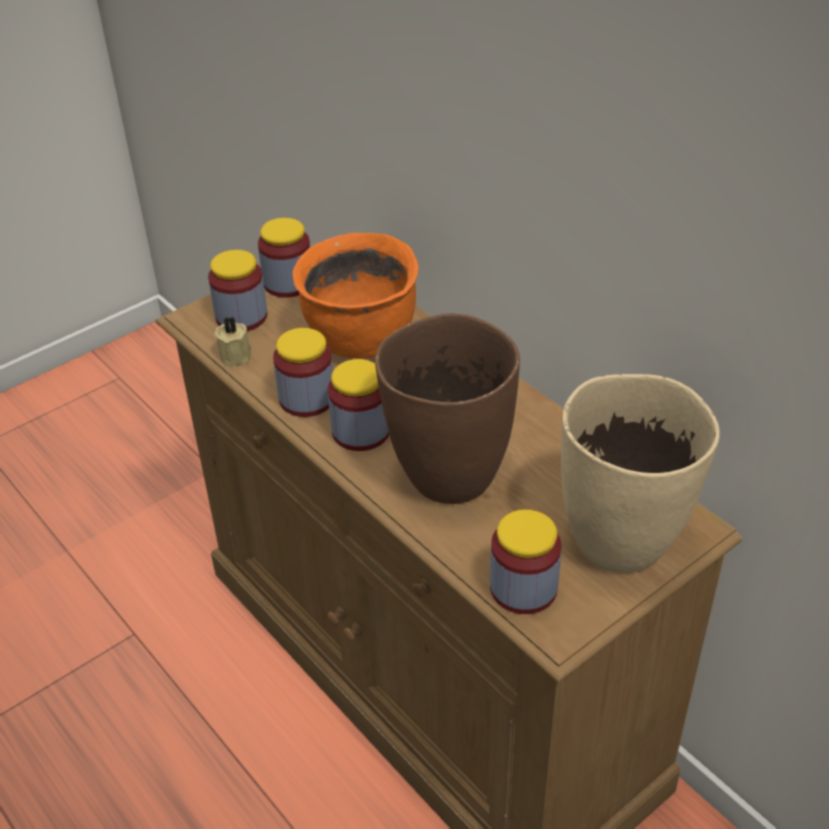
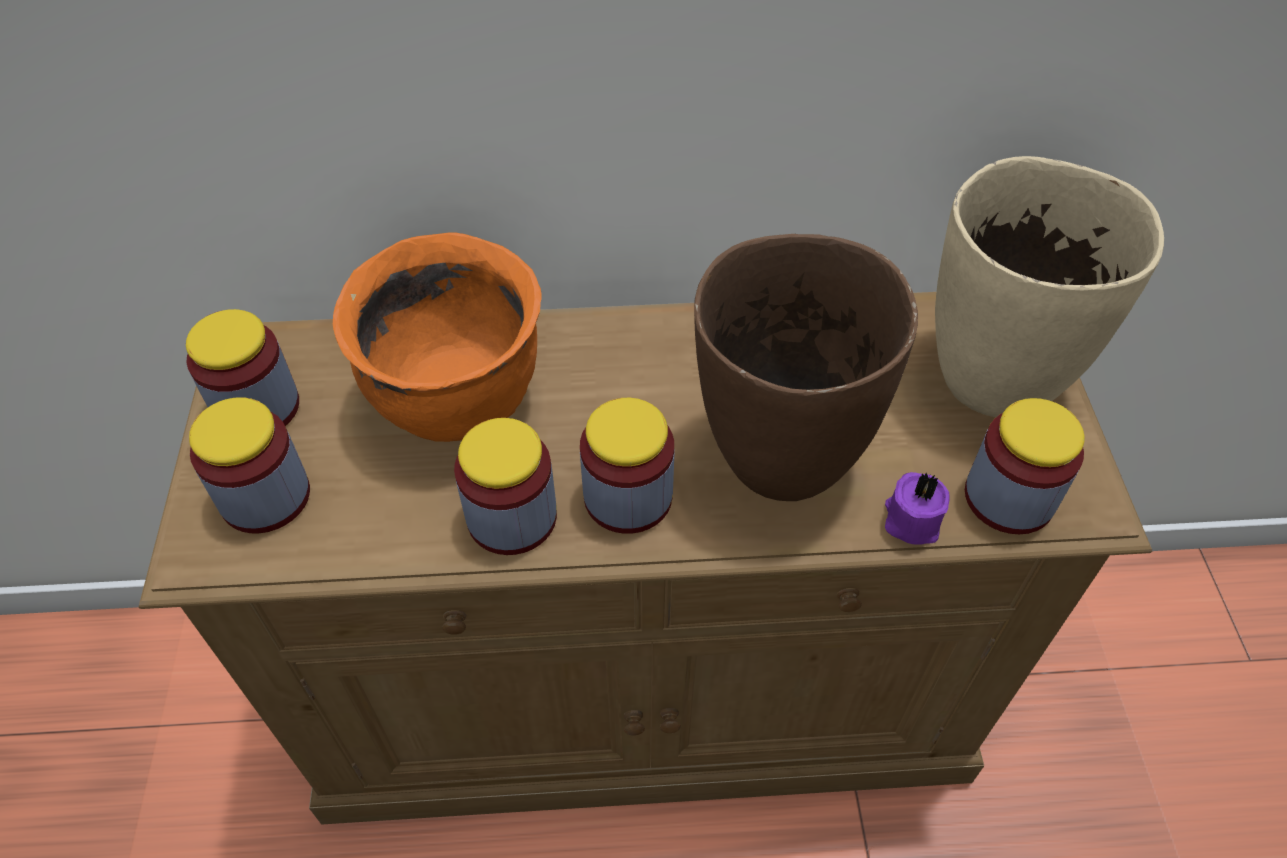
camera: 55 degrees left, 10 degrees up
beige candle [214,316,251,367] -> none
none -> purple candle [885,472,949,545]

